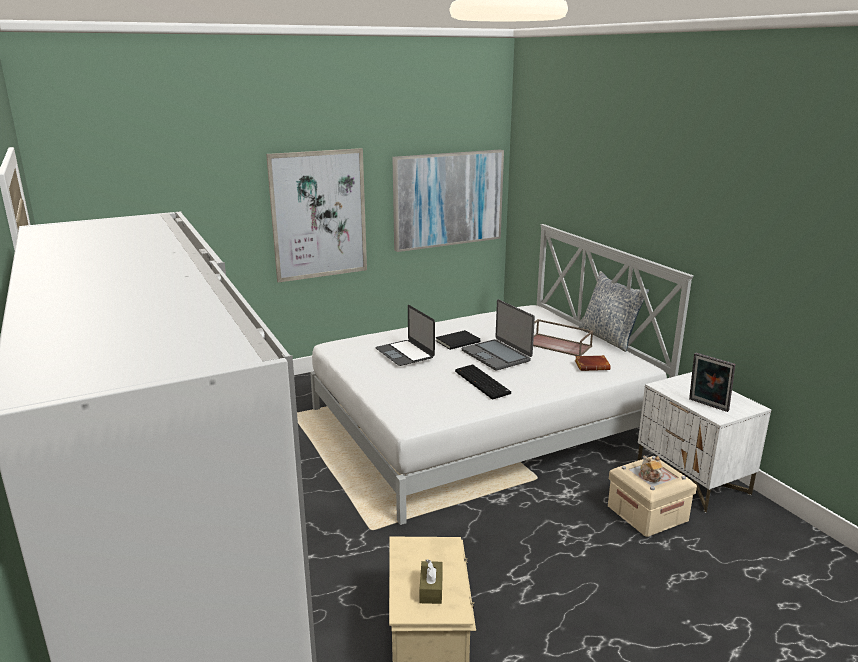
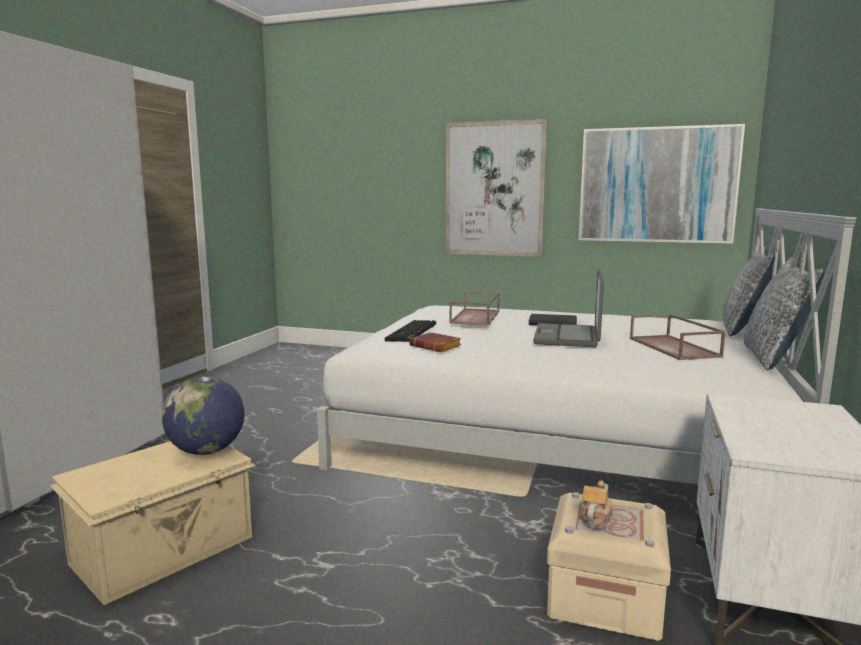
camera: 45 degrees right, 10 degrees down
laptop [375,305,435,366] -> brown tray [449,291,500,326]
brown tissue box [420,559,443,604] -> none
keyboard [455,364,511,400] -> keyboard moved to [385,320,436,342]
brown book [575,355,611,371] -> brown book moved to [409,332,461,352]
picture frame [689,353,736,412] -> none
none -> globe [162,376,244,455]
none -> pillow [723,247,775,336]

